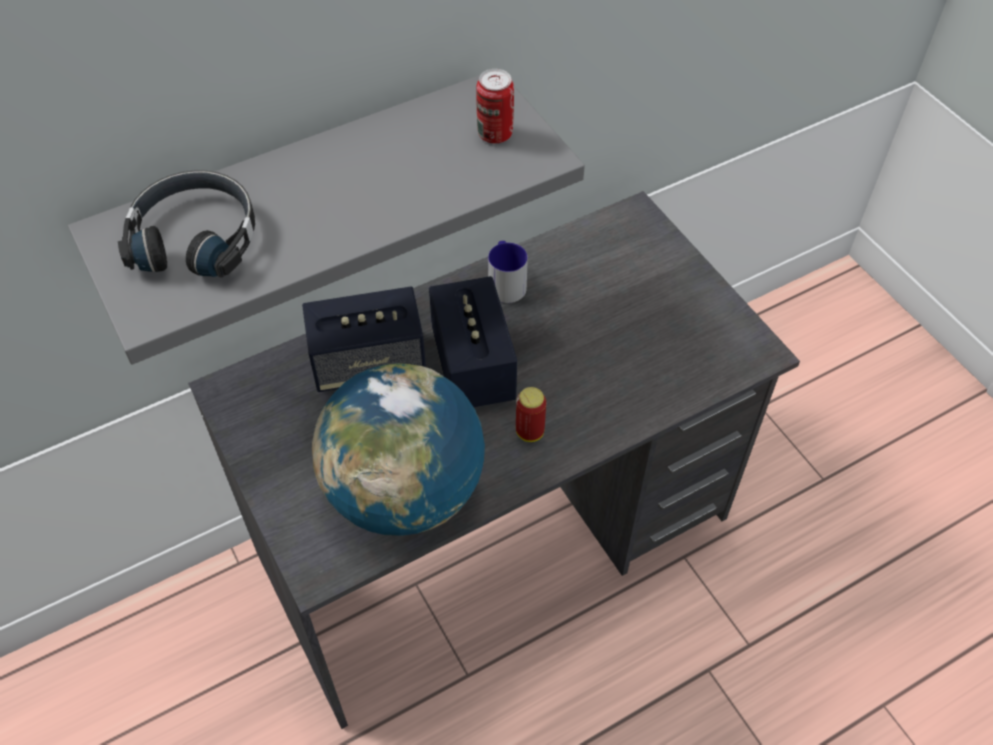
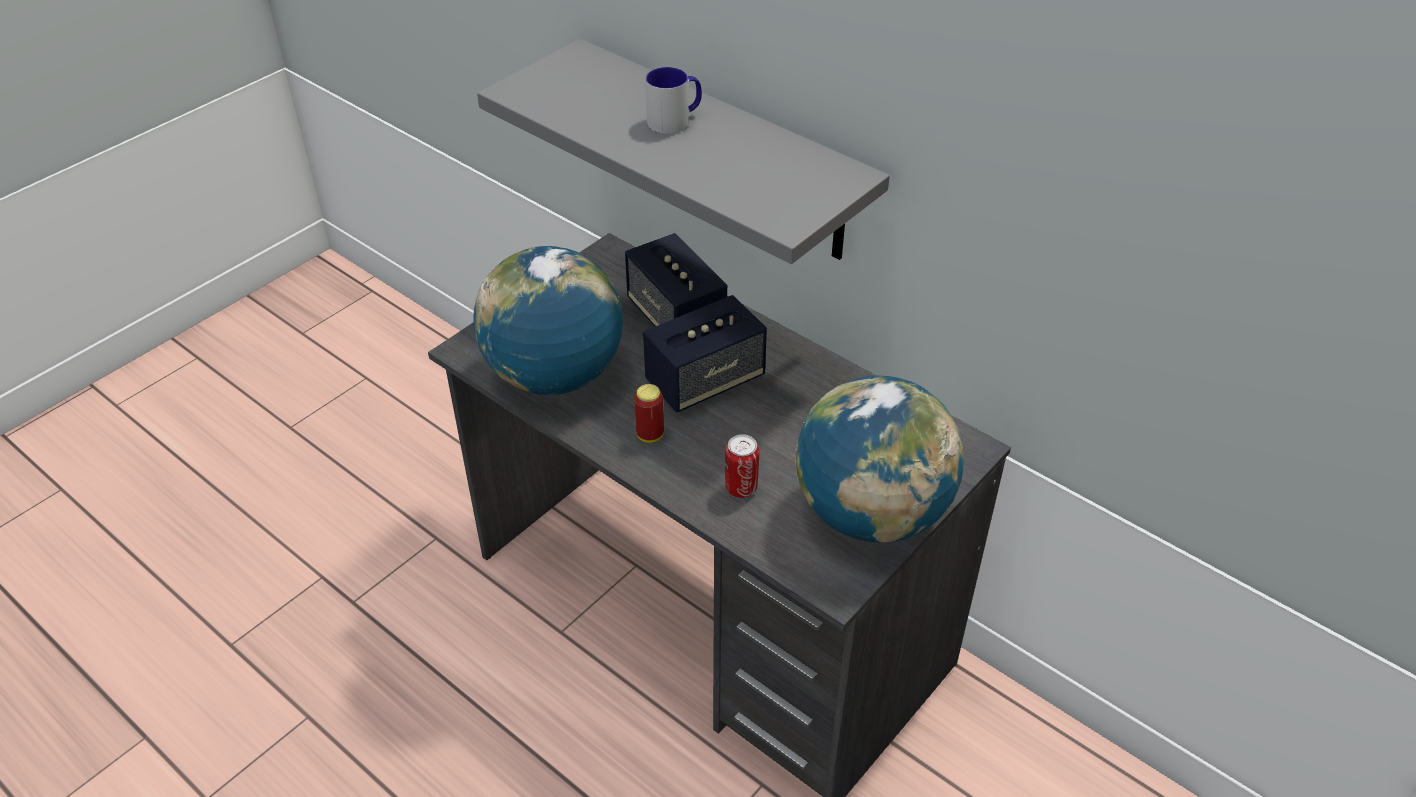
camera: 70 degrees right, 10 degrees down
black headphones [118,170,255,278] -> none
can [476,69,514,143] -> can moved to [725,434,759,498]
mug [488,241,528,303] -> mug moved to [646,67,702,134]
none -> globe [795,376,964,543]

